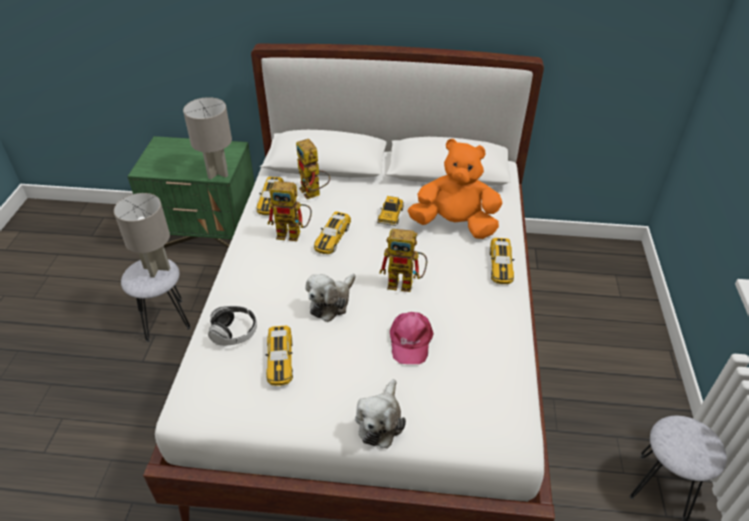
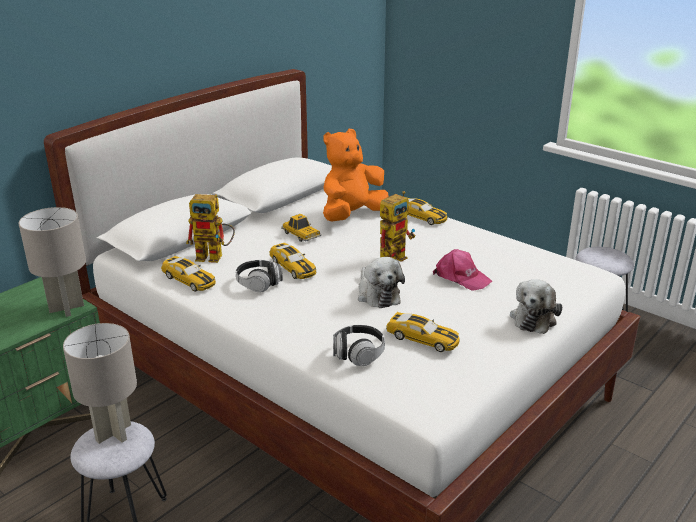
camera: 55 degrees left, 15 degrees down
toy robot [267,181,312,241] -> headphones [236,260,283,292]
plush toy [355,379,406,448] -> plush toy turned 60 degrees clockwise [510,279,562,334]

